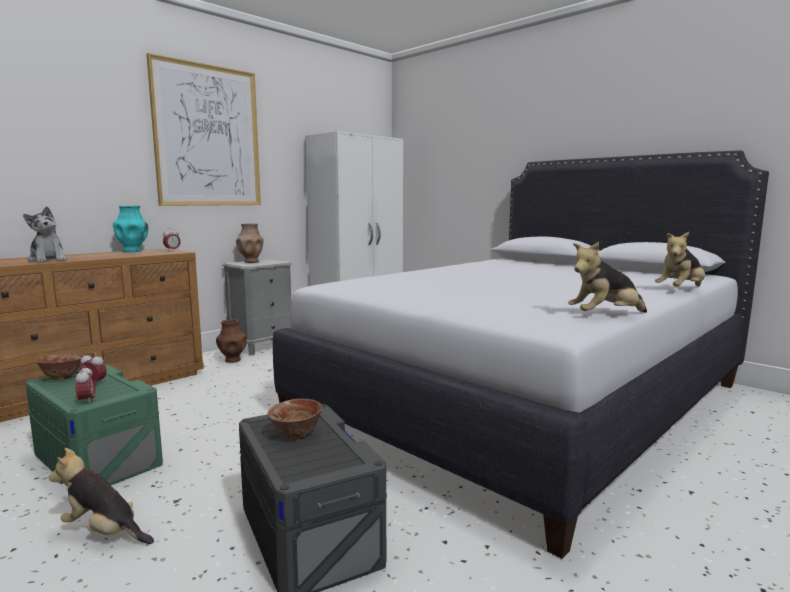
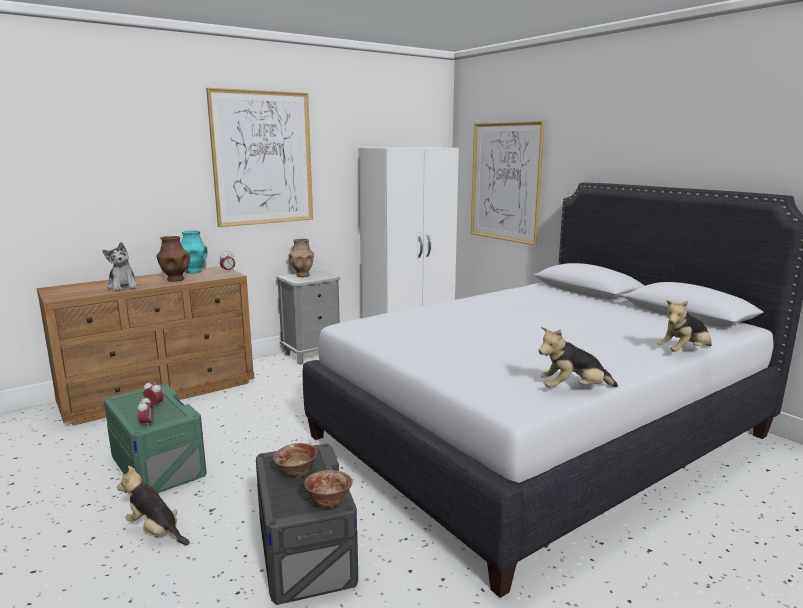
camera: 10 degrees right, 5 degrees up
bowl [36,353,84,380] -> bowl moved to [304,470,353,509]
brown vase [216,319,247,363] -> brown vase moved to [157,236,190,282]
none -> picture [471,121,544,245]

